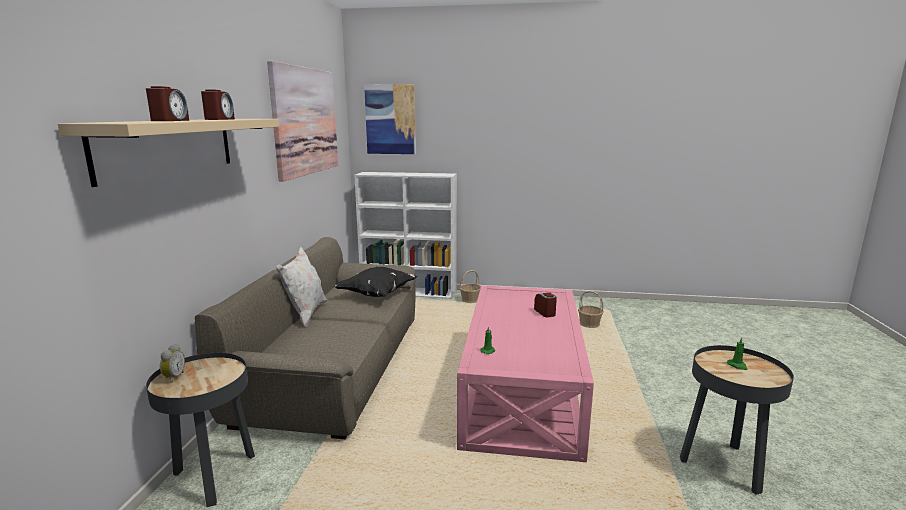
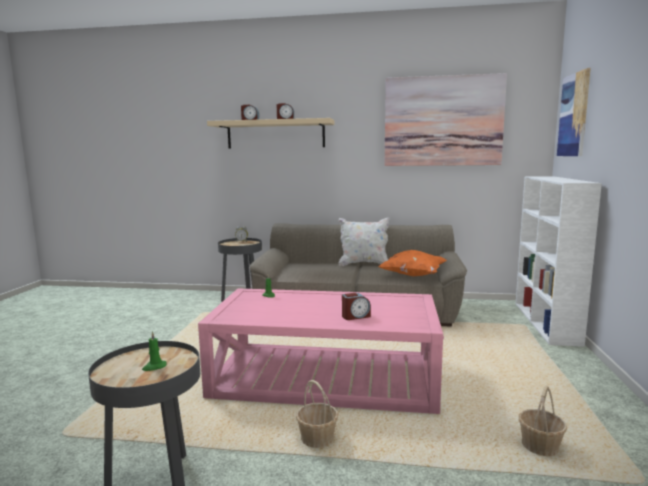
camera: 90 degrees right, 5 degrees down
black pillow [334,267,417,297] -> orange pillow [378,250,447,276]
basket [460,270,481,303] -> basket moved to [296,380,338,448]

